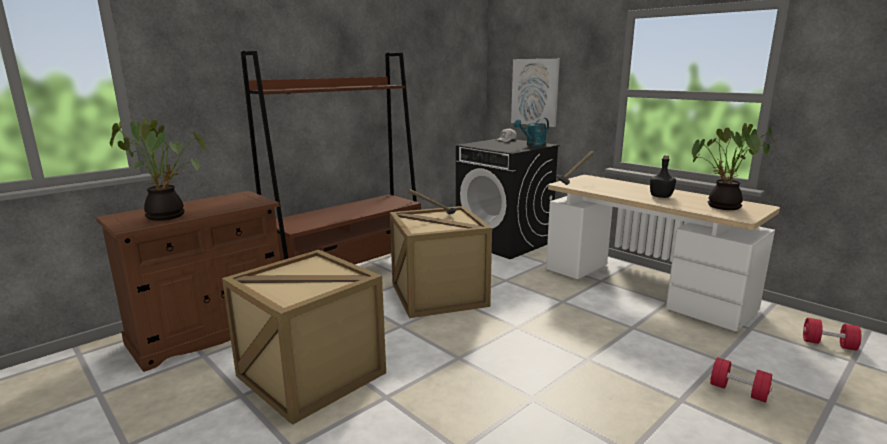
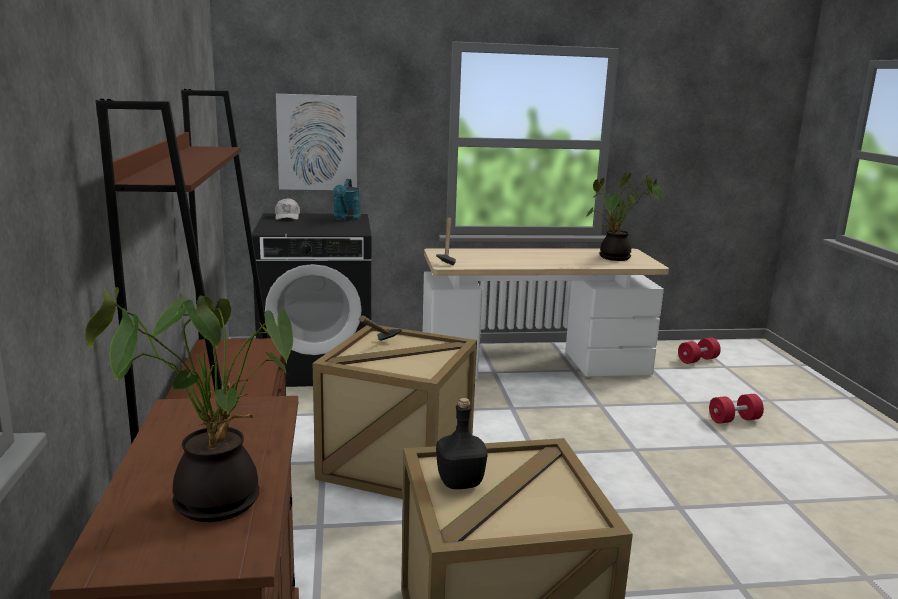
camera: 55 degrees left, 0 degrees up
black bottle [650,155,676,198] -> black bottle moved to [436,398,488,489]

